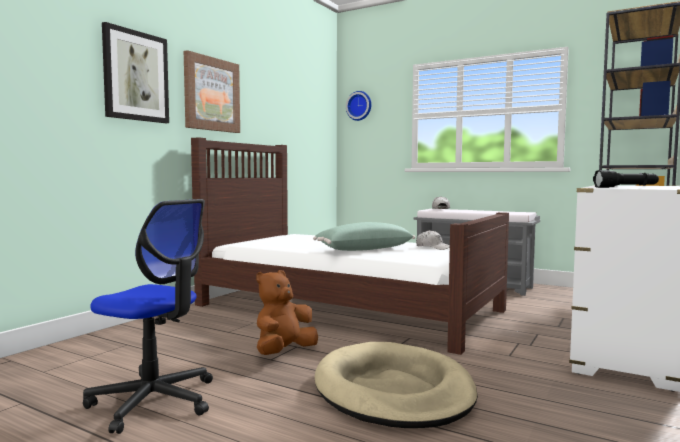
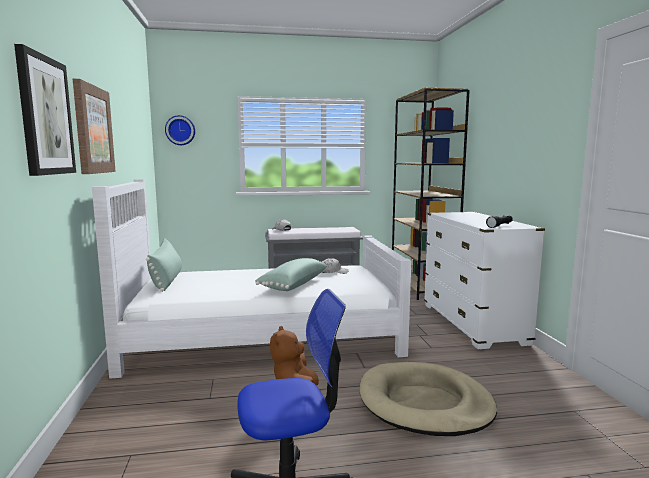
camera: 40 degrees left, 5 degrees up
brown bed [191,137,509,355] -> white bed [92,179,411,379]
none -> green pillow [146,238,182,292]

